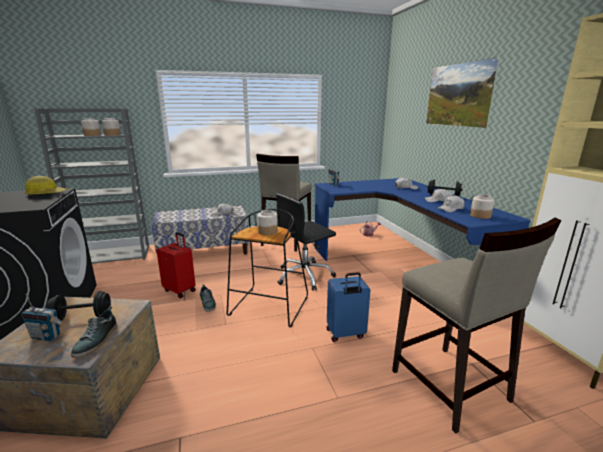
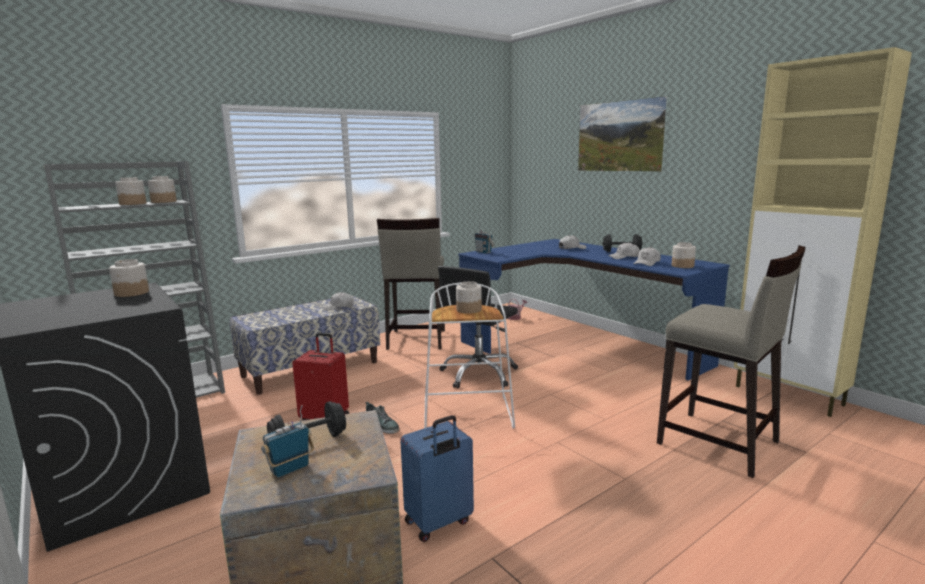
camera: 20 degrees left, 5 degrees down
radio [21,293,63,341] -> radio turned 150 degrees clockwise [261,405,314,478]
hard hat [25,176,66,196] -> jar [109,259,149,297]
shoe [71,306,117,358] -> none
black stool [227,209,308,328] -> white stool [424,282,515,428]
blue suitcase [326,272,370,342] -> blue suitcase moved to [400,415,474,542]

